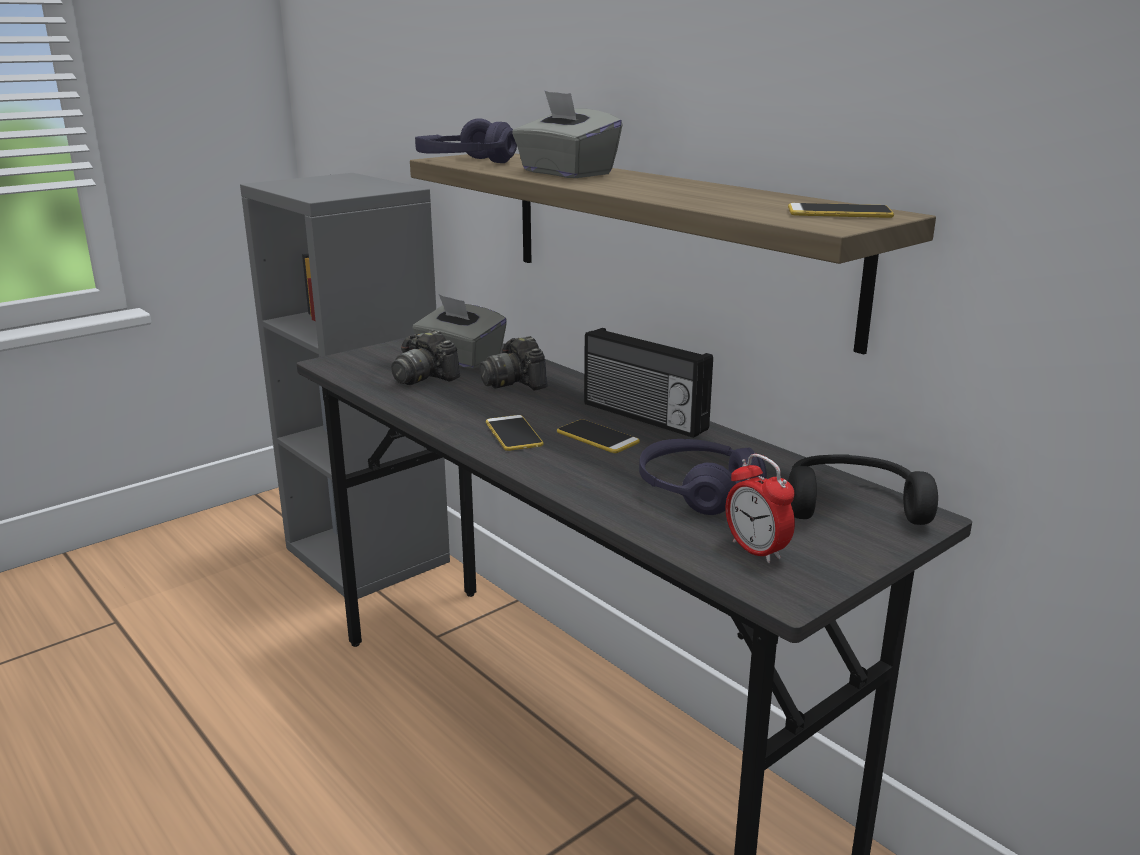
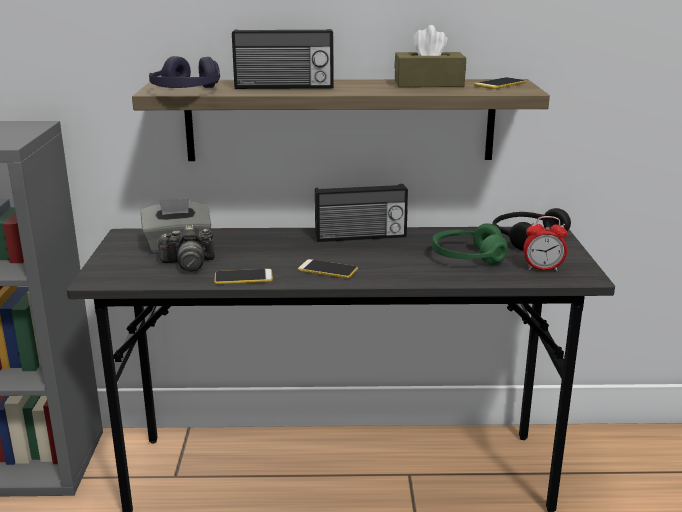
camera: 50 degrees left, 0 degrees up
camera [479,336,547,391] -> none
grey tissue box [512,90,622,178] -> radio [232,29,334,89]
phone [557,419,640,453] -> phone moved to [214,269,273,284]
purple headphones [639,439,767,515] -> green headphones [432,223,508,265]
none -> brown tissue box [394,25,466,88]

